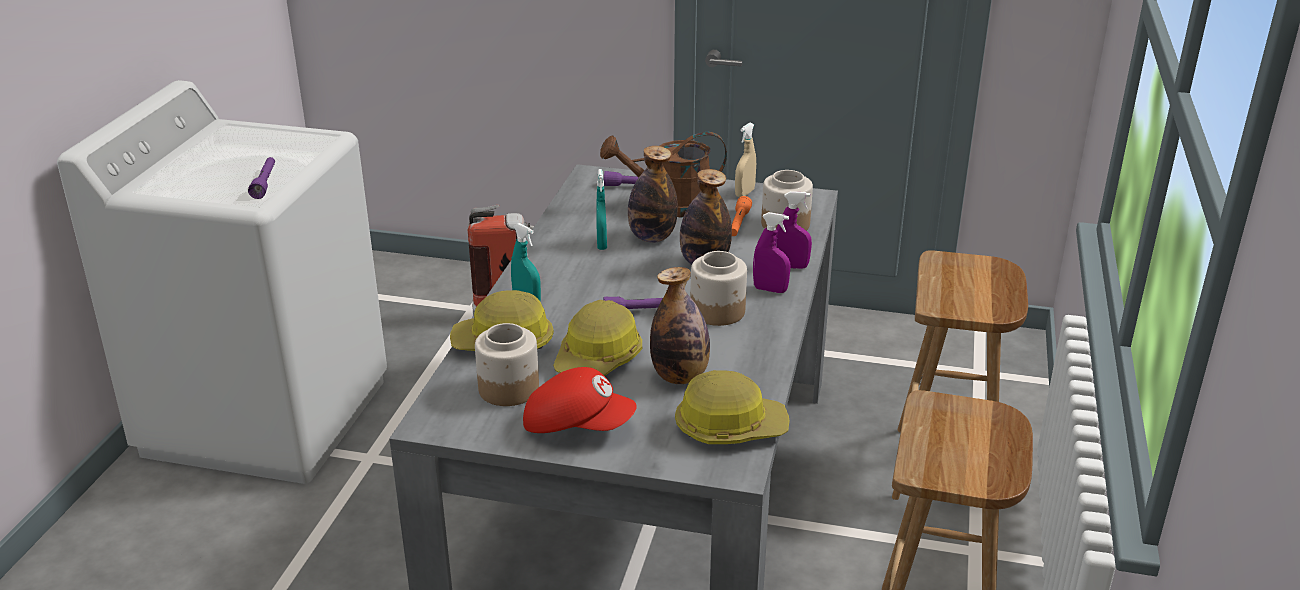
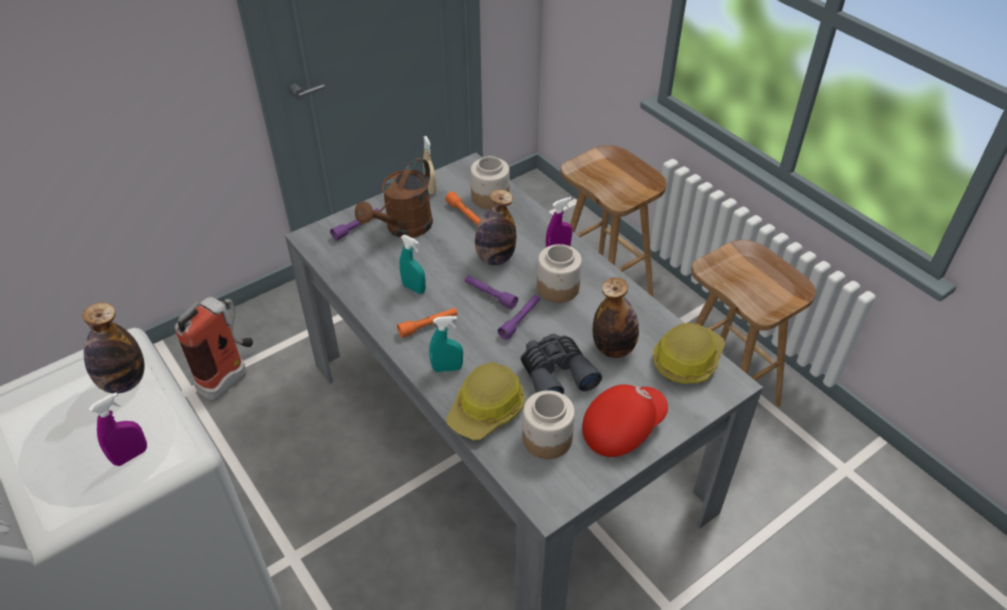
camera: 50 degrees left, 15 degrees up
purple flashlight [248,157,275,199] -> purple flashlight moved to [465,275,518,310]
hard hat [553,300,642,376] -> grey binoculars [521,334,602,394]
bottle [628,146,678,243] -> bottle moved to [82,303,145,394]
purple spray bottle [775,191,812,269] -> purple spray bottle moved to [89,392,147,466]
none -> orange flashlight [397,308,457,338]

